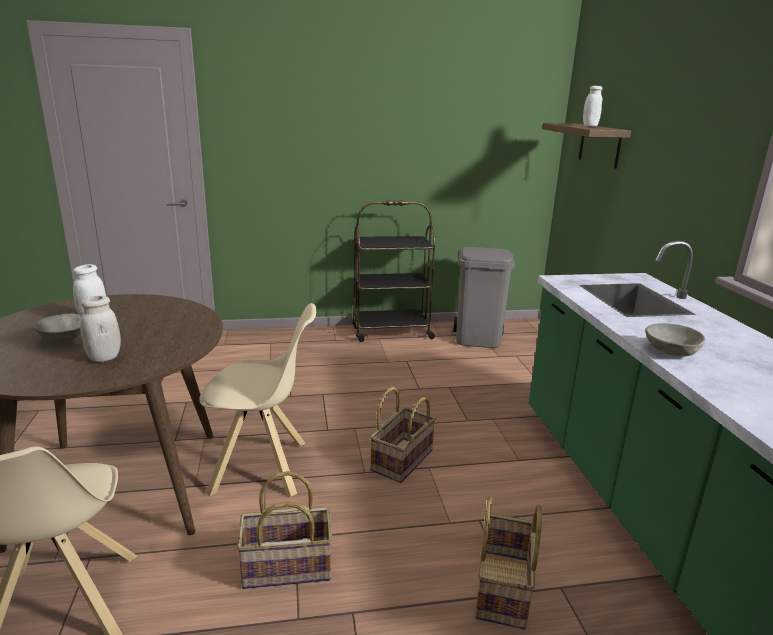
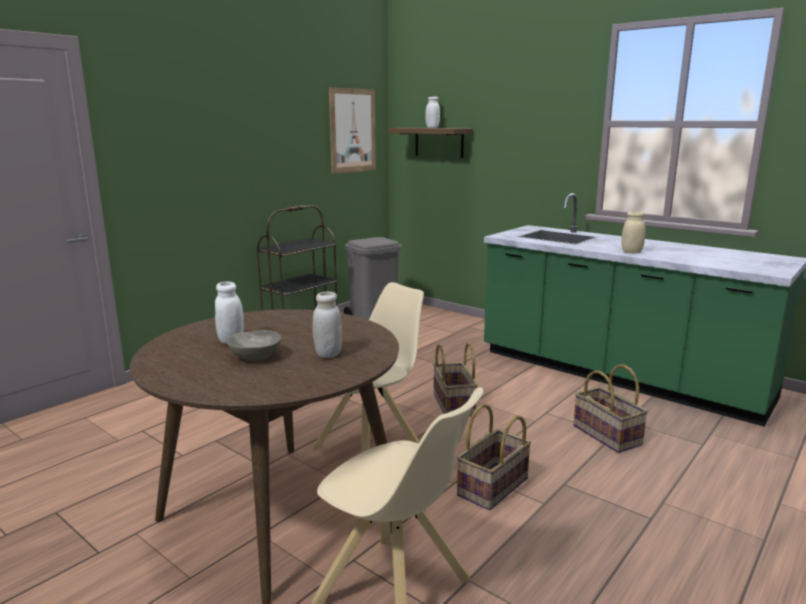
camera: 40 degrees left, 5 degrees down
grey bowl [645,323,706,356] -> beige jar [621,211,646,253]
none -> picture [329,87,376,174]

